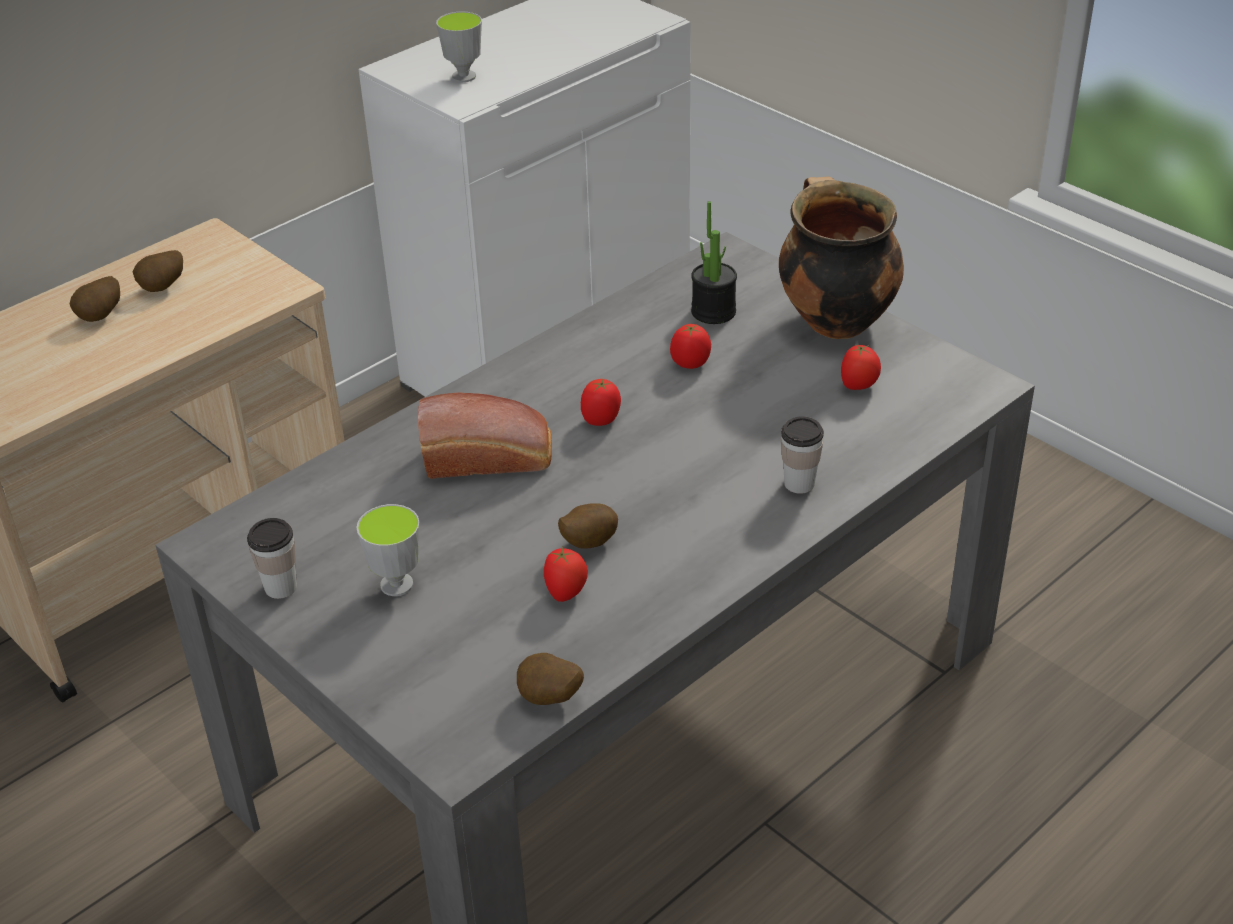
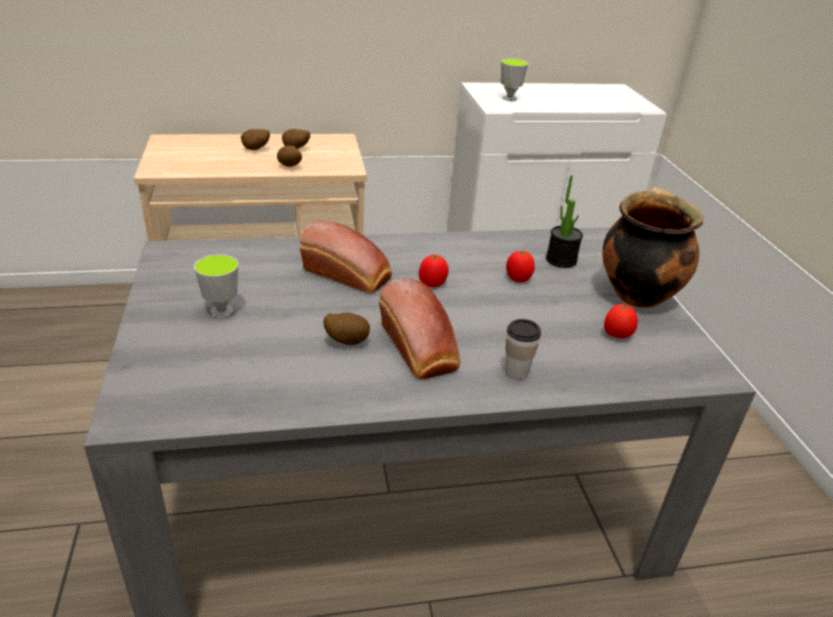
camera: 30 degrees right, 5 degrees down
cup [247,518,297,599] -> none
potato [517,653,584,705] -> potato moved to [277,145,302,167]
tomato [544,547,588,602] -> none
none -> bread [379,278,460,379]

